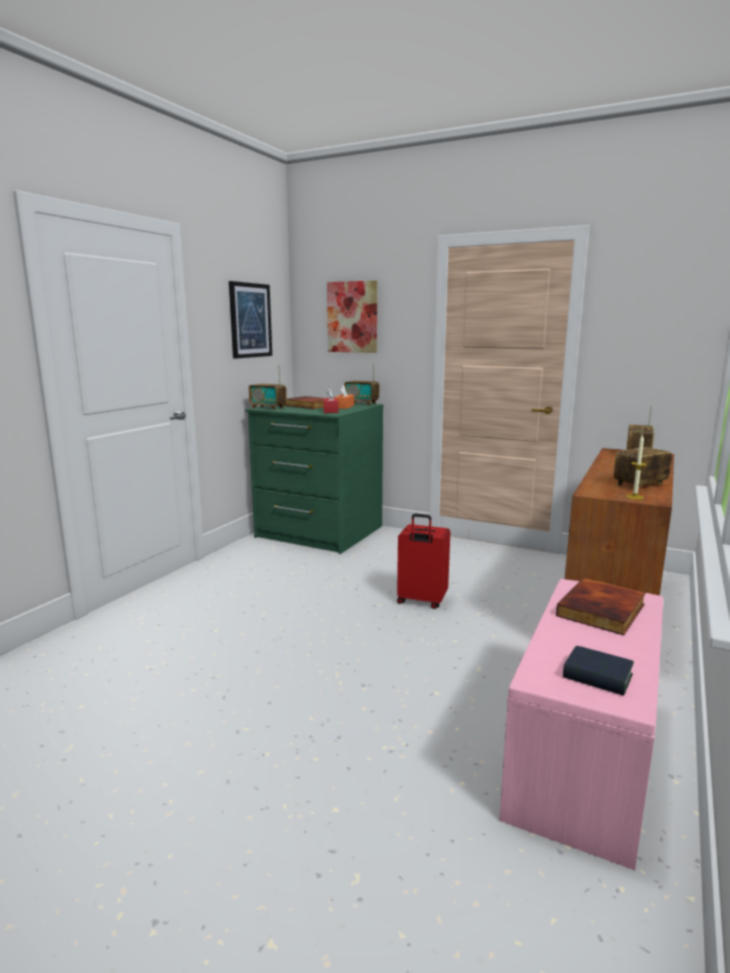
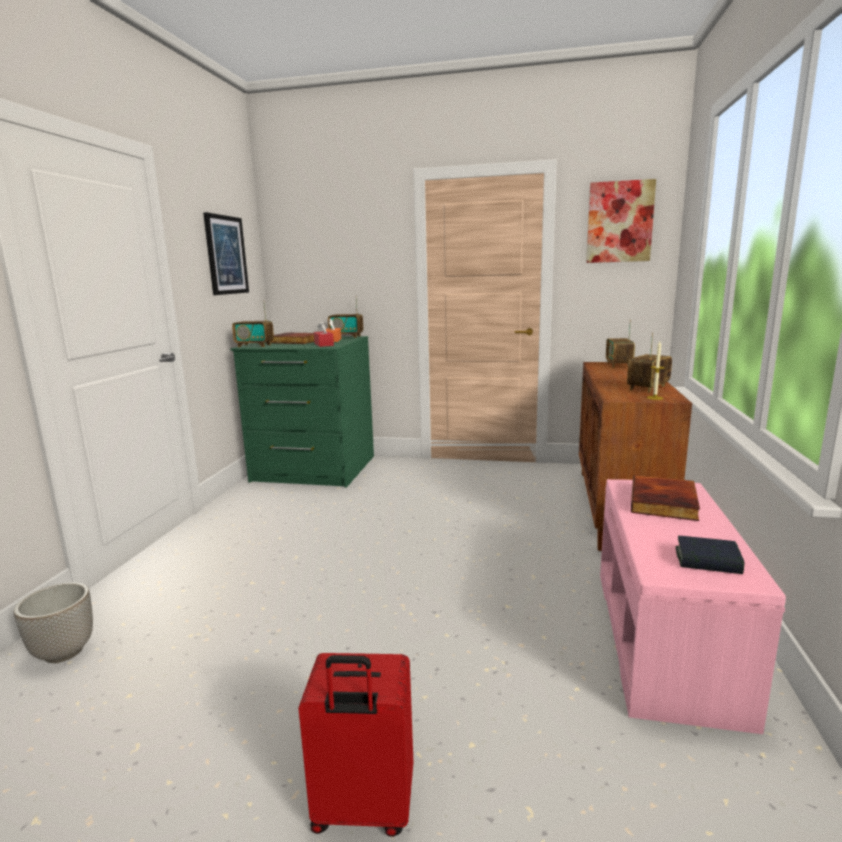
camera: 15 degrees left, 0 degrees up
picture [327,280,377,353] -> picture moved to [586,179,656,263]
red suitcase [397,514,450,609] -> red suitcase moved to [298,653,413,837]
none -> planter [14,582,93,663]

